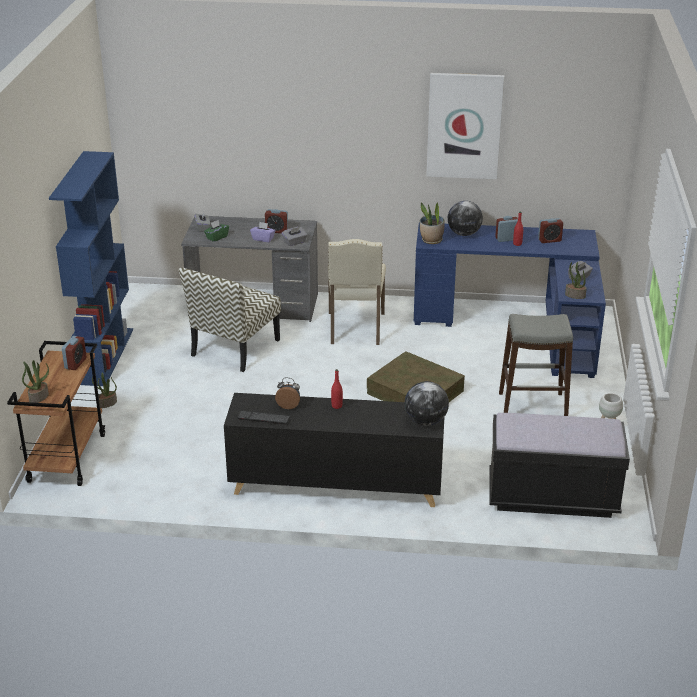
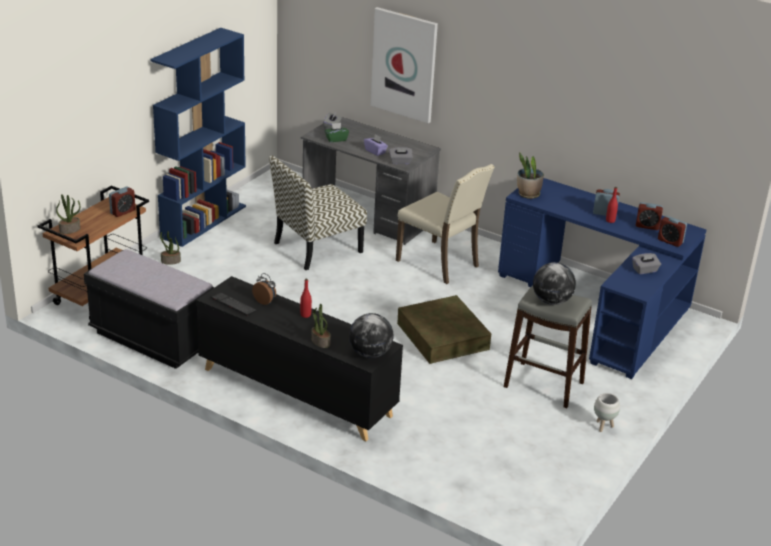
camera: 25 degrees right, 0 degrees up
alarm clock [265,209,288,233] -> alarm clock moved to [658,216,687,247]
beige chair [328,239,386,345] -> beige chair turned 75 degrees counterclockwise [396,164,495,284]
picture [426,73,505,179] -> picture moved to [370,7,438,123]
globe [448,201,483,236] -> globe moved to [533,262,576,305]
black bench [489,413,630,518] -> black bench moved to [84,249,215,369]
potted plant [565,262,587,299] -> potted plant moved to [311,304,331,348]

